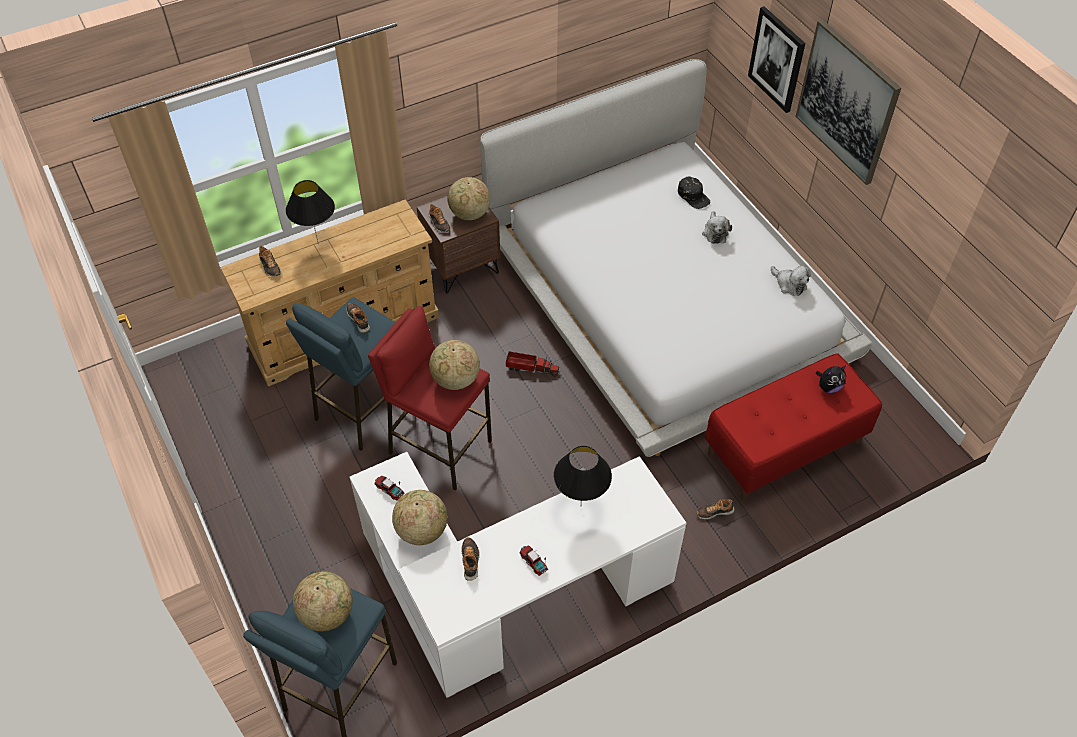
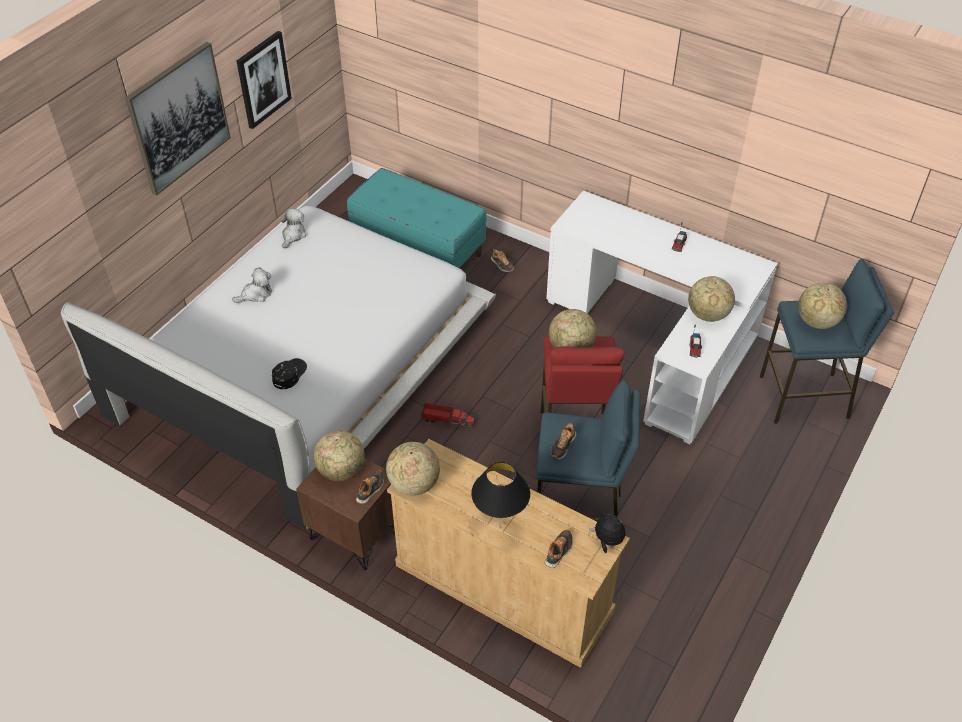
camera: 120 degrees left, 5 degrees down
shoe [461,537,480,581] -> none
toy truck [506,351,559,377] -> toy truck turned 120 degrees clockwise [421,403,475,428]
black table lamp [554,446,612,503] -> none
black cap [678,177,710,209] -> black cap moved to [272,358,307,389]
red bench [705,353,882,500] -> turquoise bench [347,168,486,268]
picture [748,6,805,113] -> picture moved to [237,31,292,129]
plush toy [816,365,846,393] -> plush toy moved to [589,512,626,553]
none -> globe [386,442,440,496]

